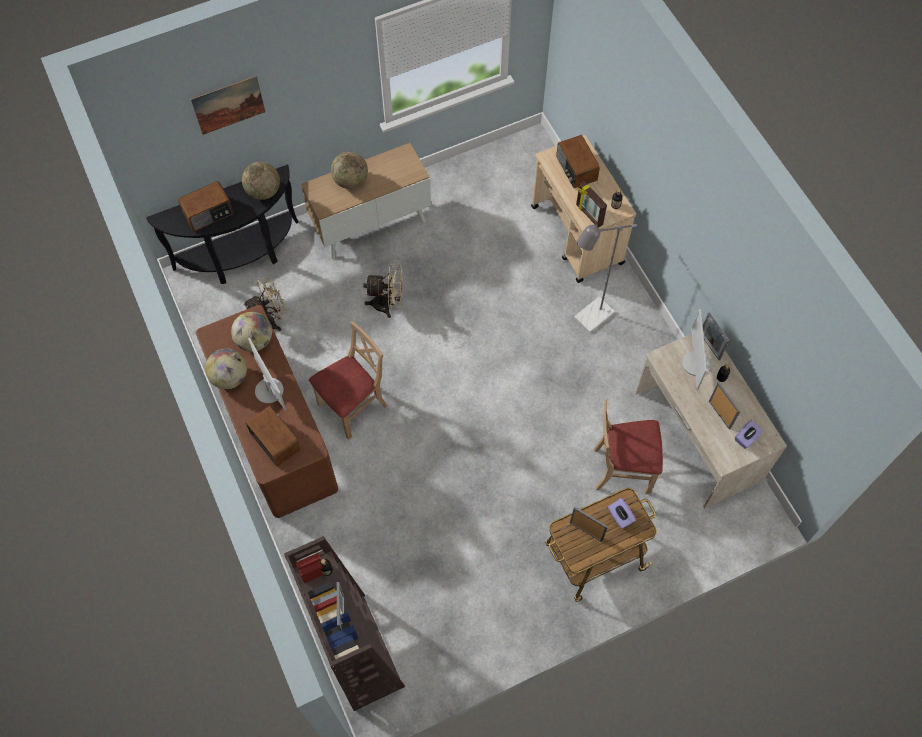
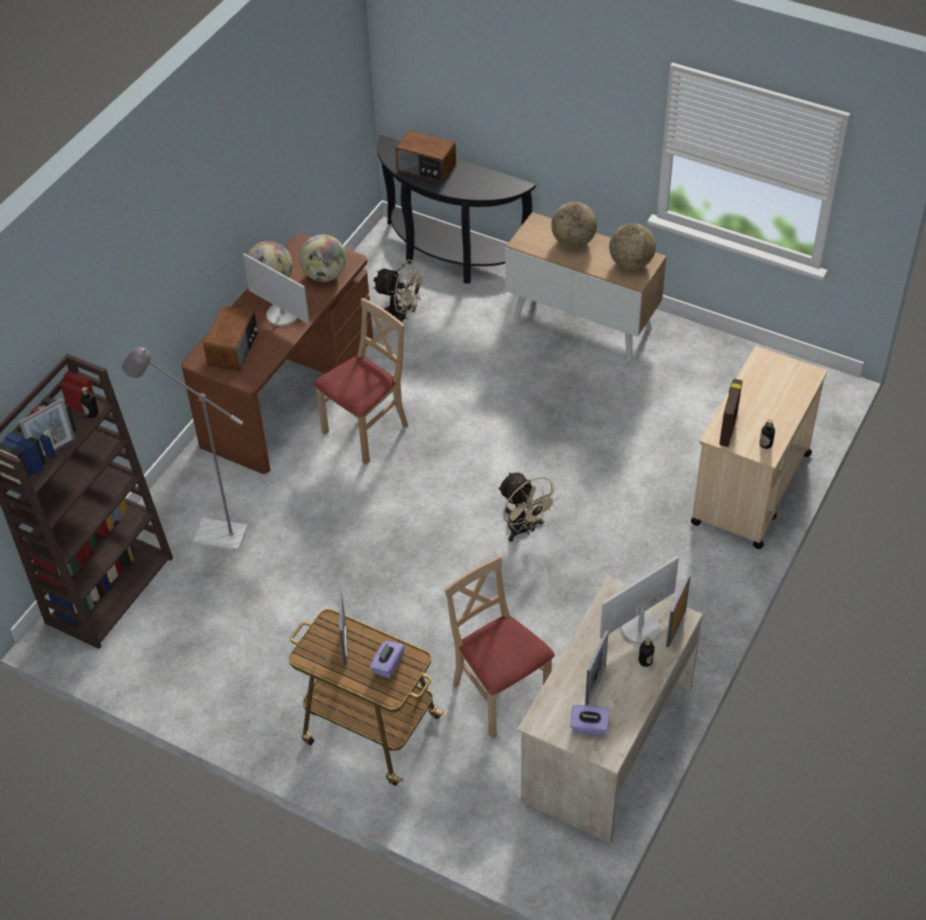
camera: 55 degrees right, 15 degrees down
picture [190,75,265,135] -> none
globe [242,162,280,200] -> globe moved to [609,223,656,270]
monitor [248,337,286,411] -> monitor turned 105 degrees clockwise [243,253,309,326]
beige chair [309,321,387,440] -> beige chair turned 60 degrees counterclockwise [313,298,408,465]
beige fan [363,264,403,318] -> beige fan moved to [498,472,560,542]
radio [556,135,600,188] -> none
grey floor lamp [574,224,637,333] -> grey floor lamp moved to [122,347,248,551]

